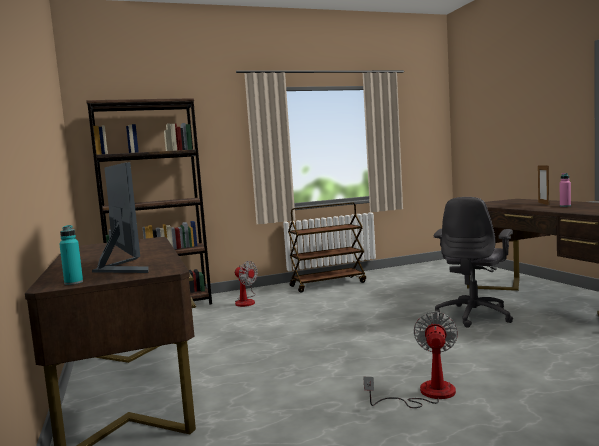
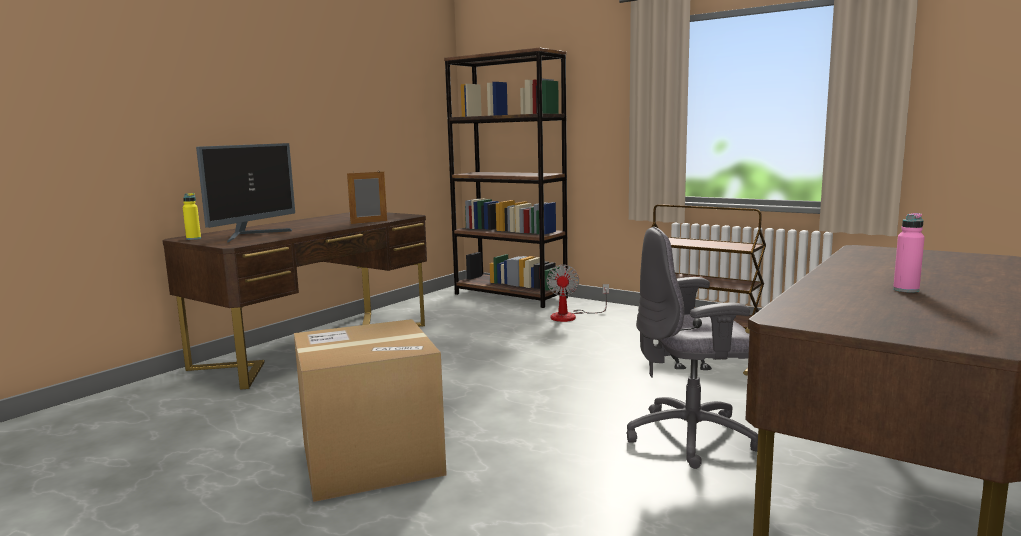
camera: 55 degrees right, 5 degrees up
turquoise bottle [59,225,83,285] -> yellow bottle [183,193,201,240]
fan [363,312,458,408] -> cardboard box [294,319,447,502]
picture frame [538,165,549,205] -> picture frame moved to [347,170,387,224]

